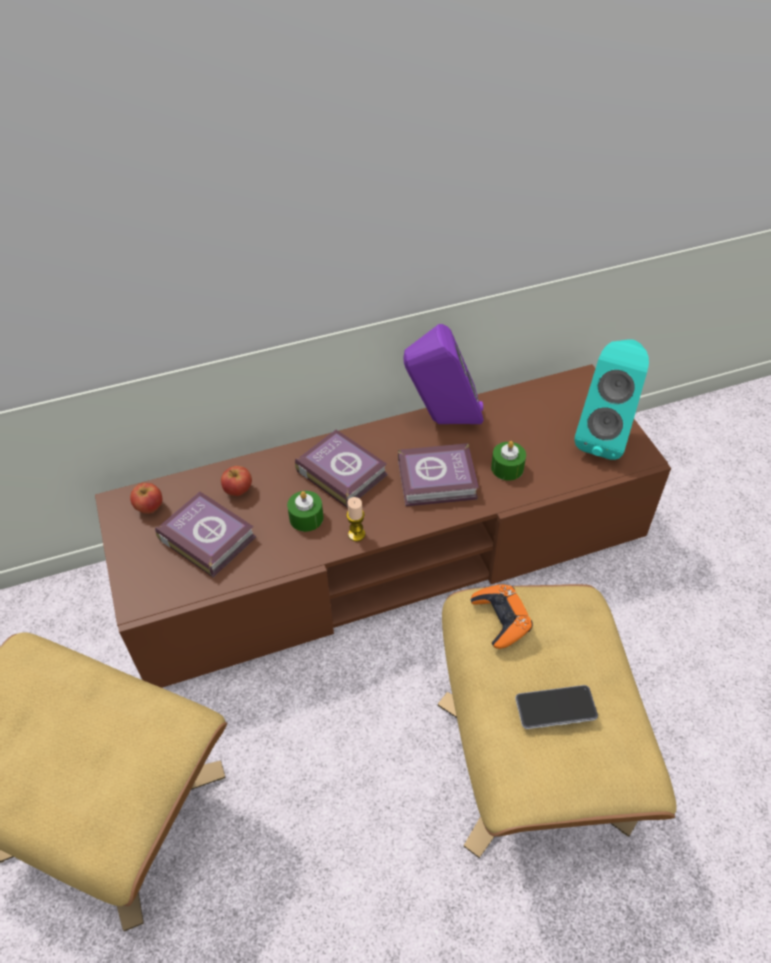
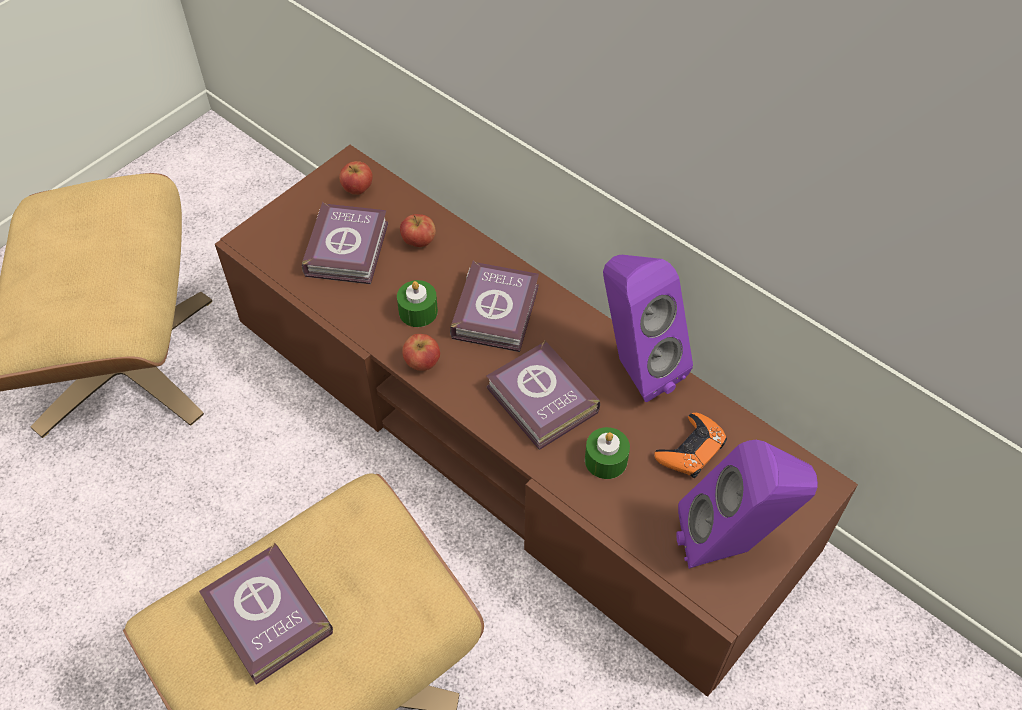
camera: 60 degrees right, 5 degrees up
candle [346,497,365,542] -> apple [402,334,440,371]
orange game controller [470,584,533,649] -> orange game controller moved to [654,413,727,478]
phone [515,685,598,729] -> book [199,542,333,684]
turquoise speaker [574,339,649,460] -> purple speaker [676,440,818,569]

